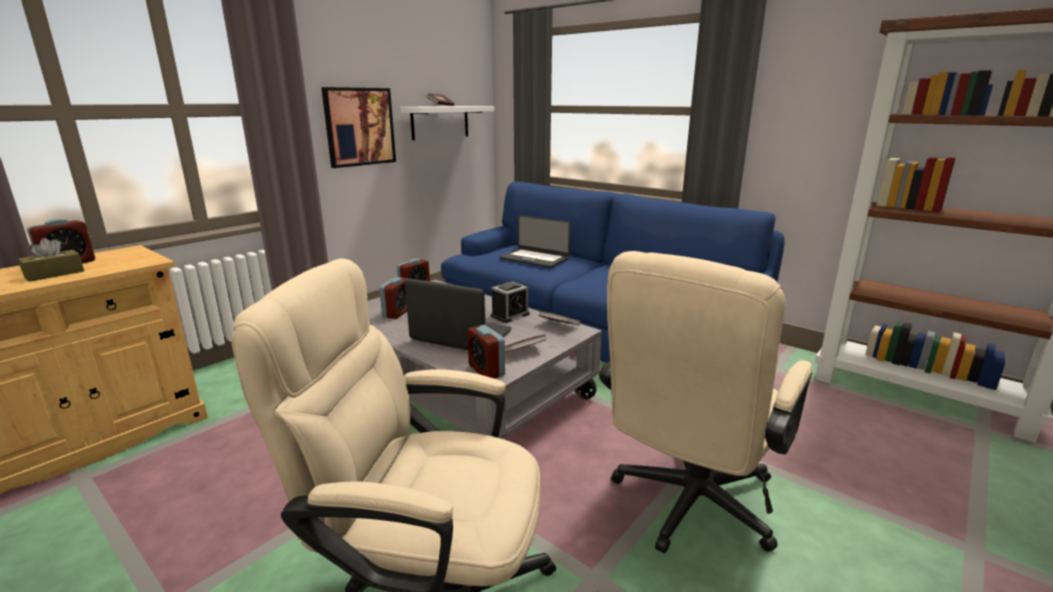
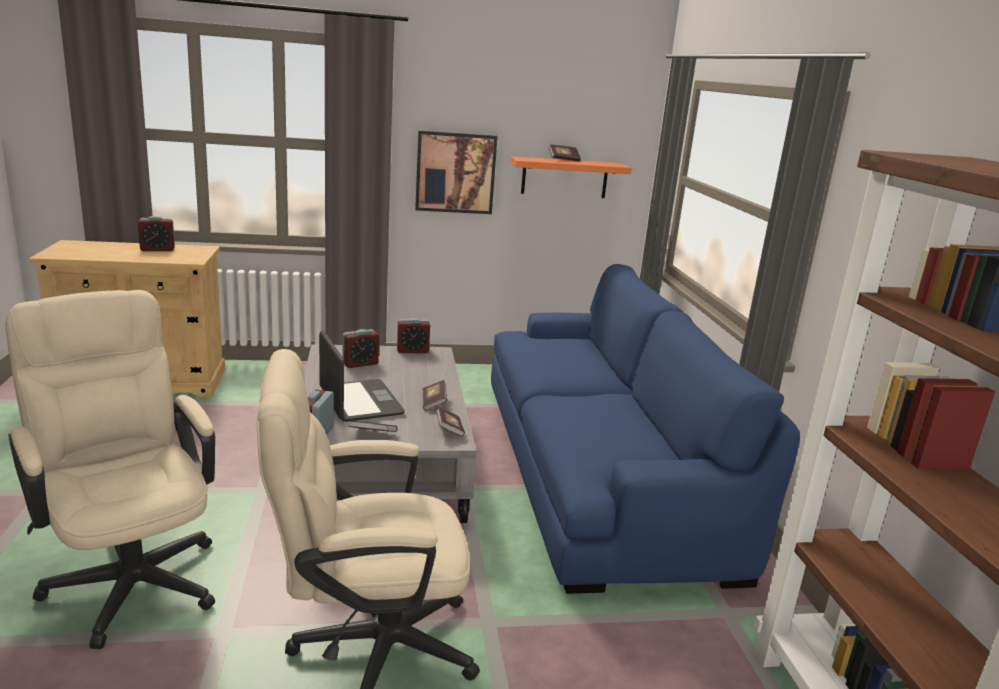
camera: 40 degrees right, 0 degrees up
brown tissue box [18,238,84,282] -> none
white shelf [400,106,494,140] -> orange shelf [510,156,632,198]
alarm clock [491,281,530,323] -> book [423,380,447,411]
laptop [499,215,571,268] -> none

